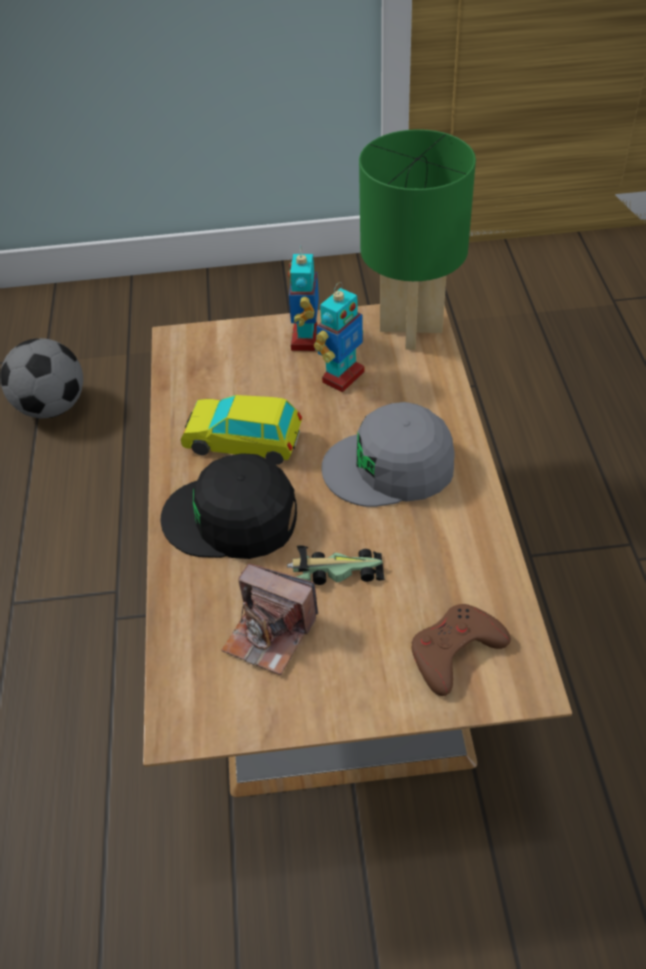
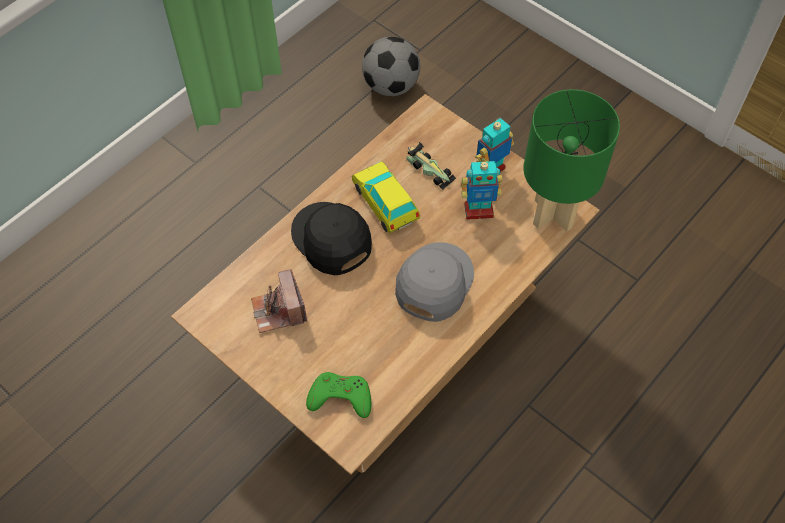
camera: 45 degrees right, 10 degrees up
toy car [287,545,385,585] -> toy car moved to [406,142,456,189]
grey cap [321,402,455,507] -> grey cap turned 75 degrees clockwise [395,242,474,322]
brown game controller [411,604,511,696] -> green game controller [306,372,371,418]

